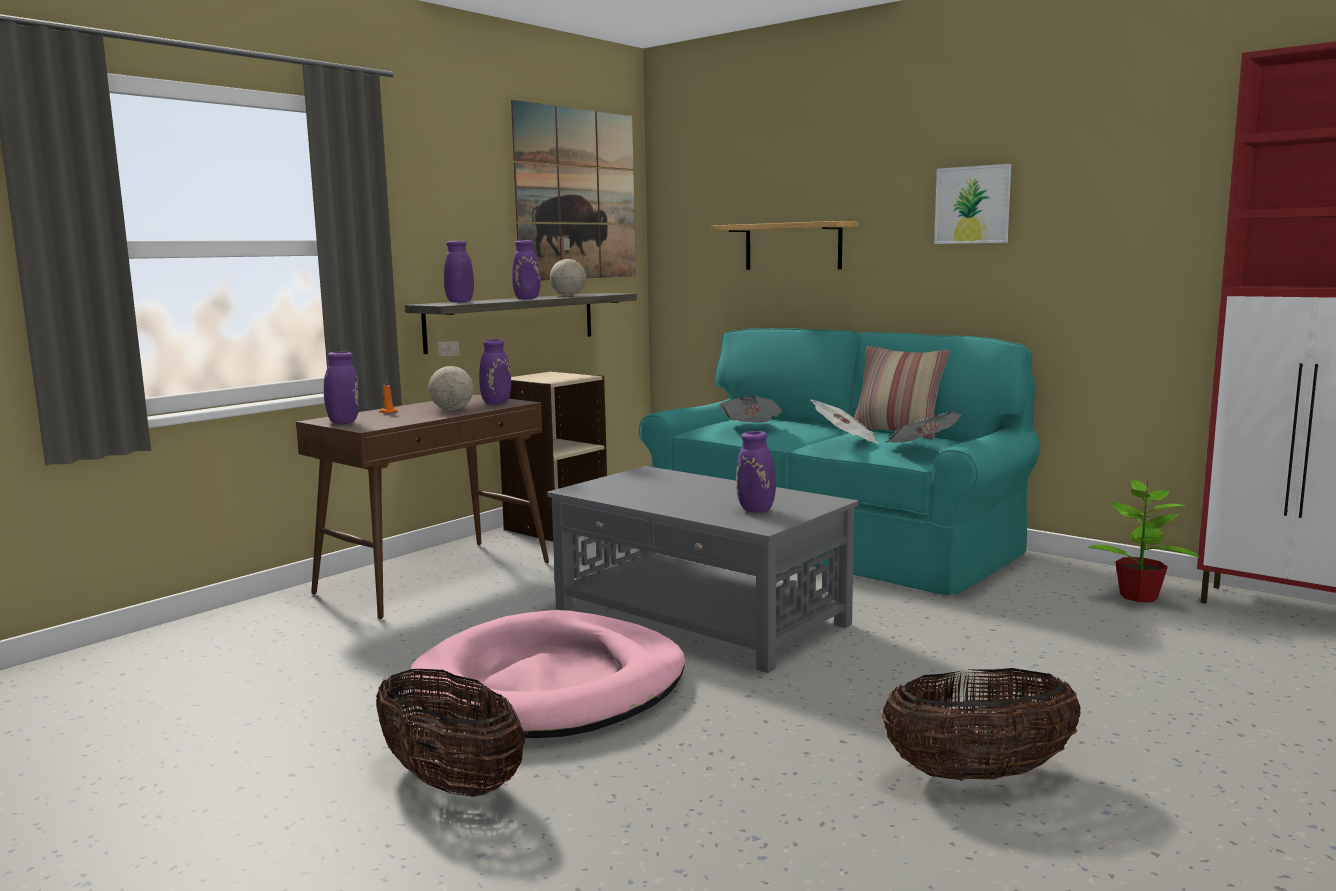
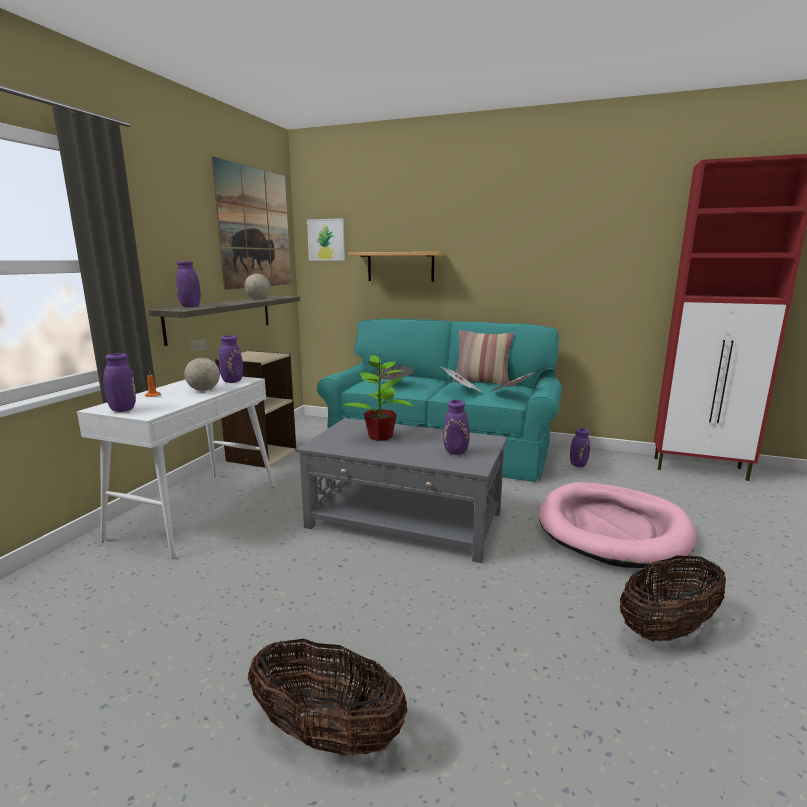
camera: 20 degrees left, 5 degrees up
brown console table [296,395,549,619] -> white console table [77,375,275,559]
pink dog bed [409,610,685,738] -> pink dog bed moved to [539,482,697,568]
purple vase [512,240,541,299] -> purple vase moved to [570,428,590,467]
picture [934,164,1011,244] -> picture moved to [307,218,345,260]
potted plant [1088,479,1200,602] -> potted plant moved to [342,355,414,441]

